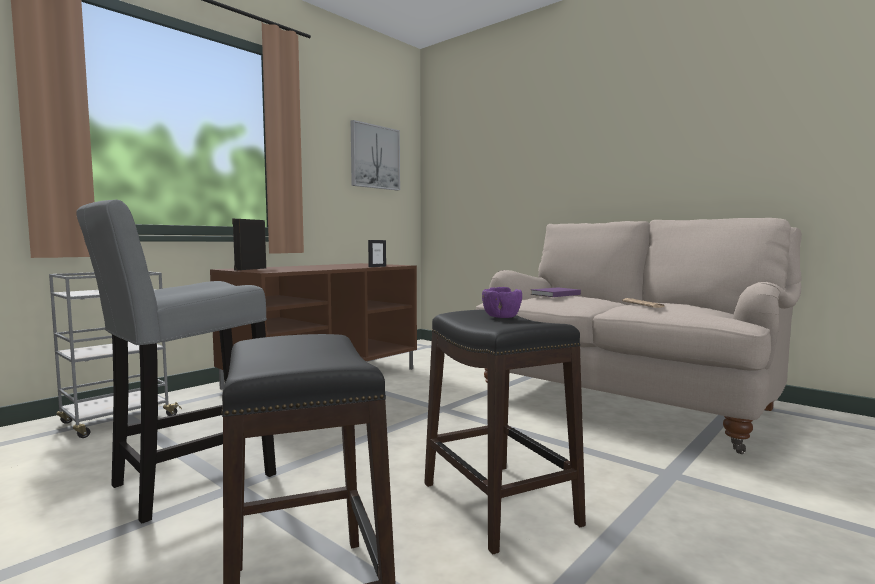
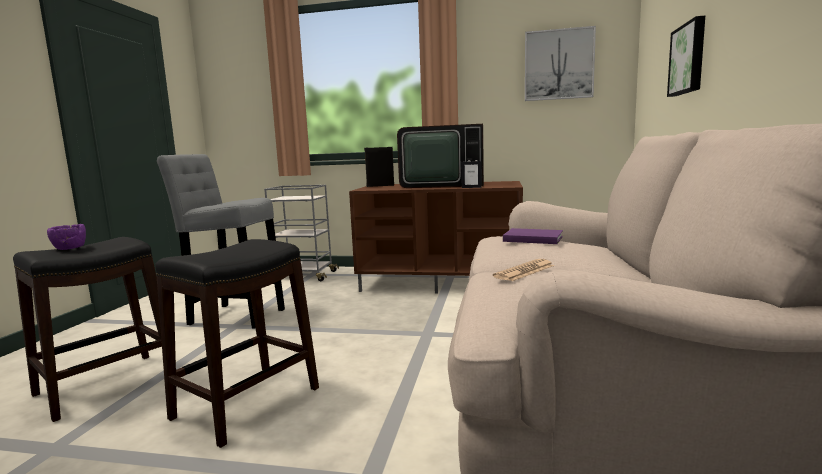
camera: 60 degrees right, 5 degrees up
purple bowl [482,287,522,318] -> purple bowl moved to [47,224,86,250]
none -> television [397,124,484,188]
none -> picture [667,16,705,97]

